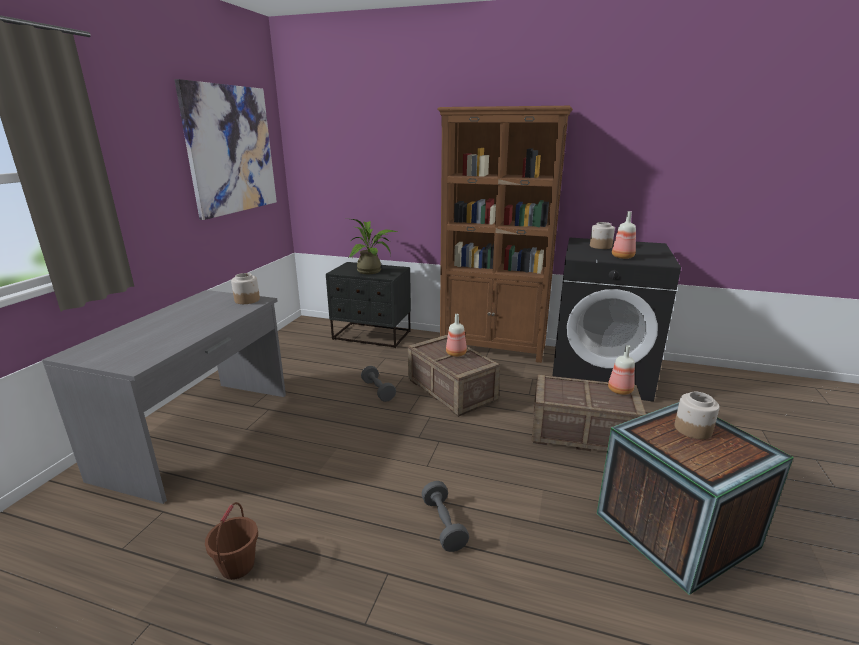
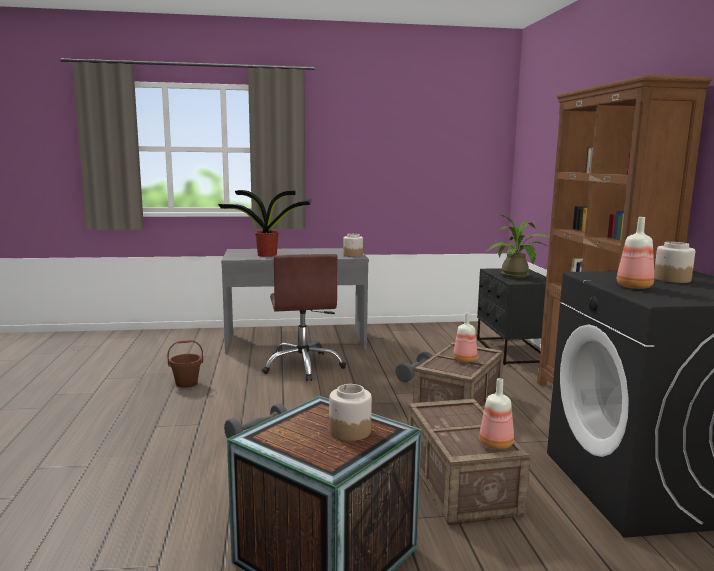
camera: 65 degrees right, 10 degrees down
picture [175,79,277,220] -> none
none -> potted plant [218,190,312,257]
none -> brown office chair [262,254,346,381]

